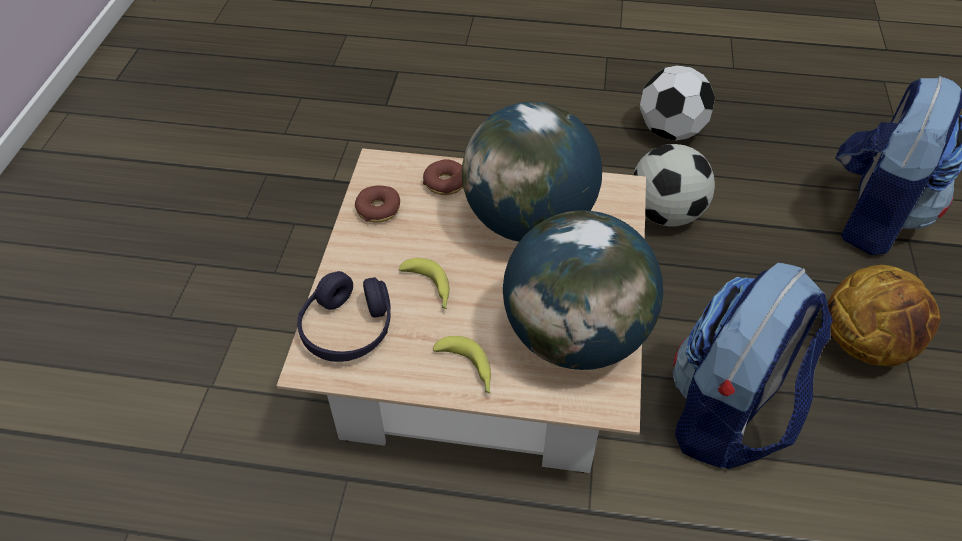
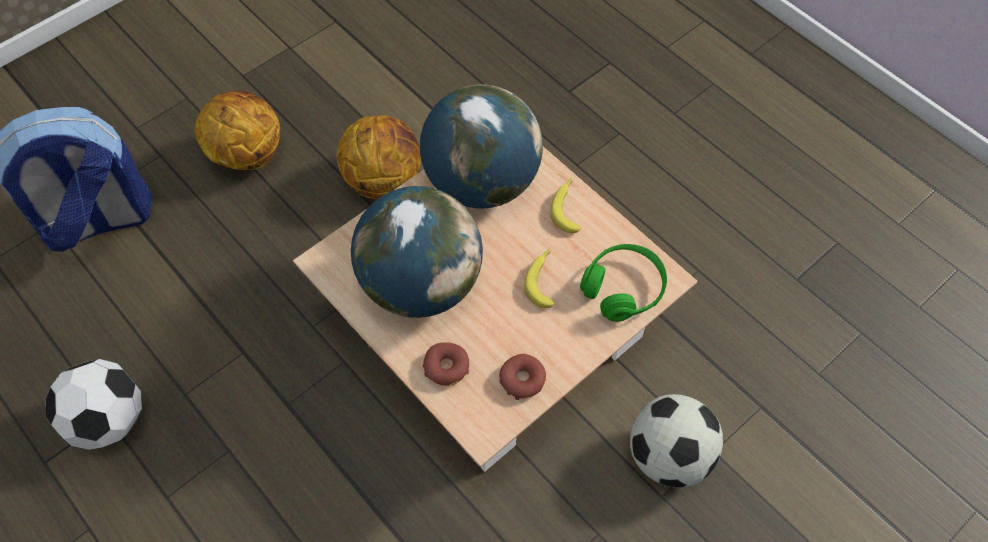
camera: 140 degrees left, 10 degrees up
purple headphones [297,271,390,362] -> green headphones [580,244,667,322]
football [633,144,715,227] -> football moved to [630,394,723,488]
backpack [672,263,833,469] -> basketball [336,115,421,199]

